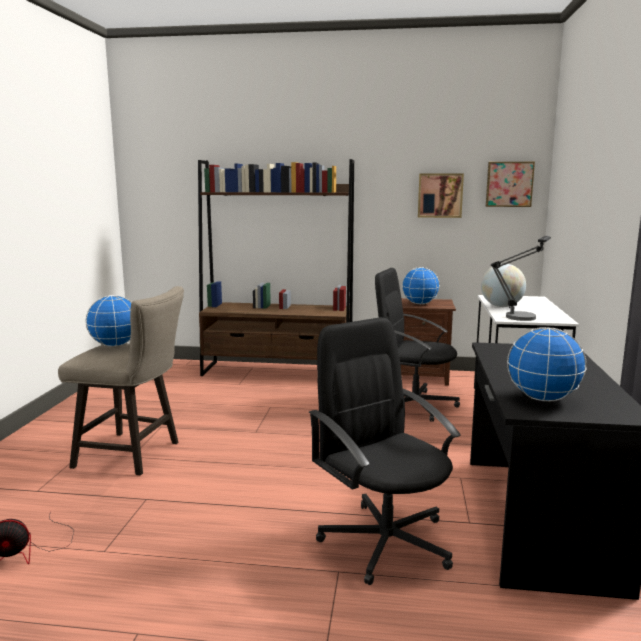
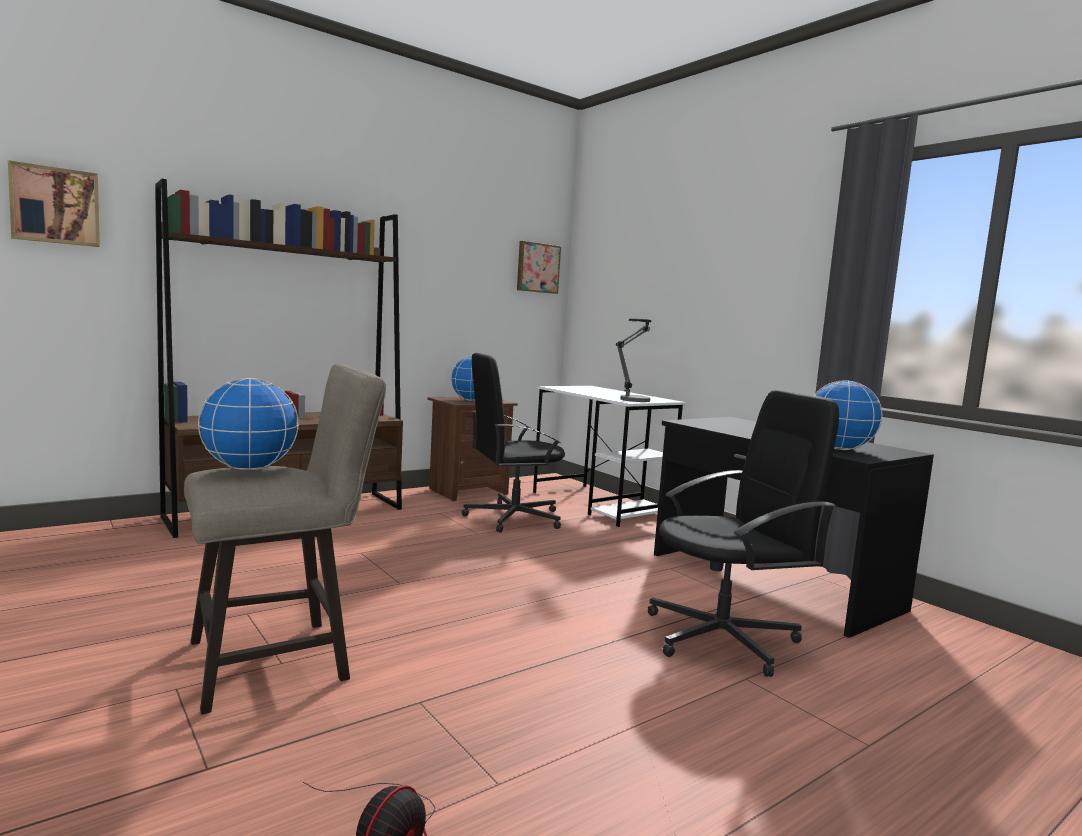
camera: 45 degrees left, 5 degrees down
black office chair [309,317,460,585] -> black office chair turned 150 degrees clockwise [648,389,839,677]
picture [418,173,464,218] -> picture moved to [8,160,100,247]
globe [481,264,526,307] -> none

